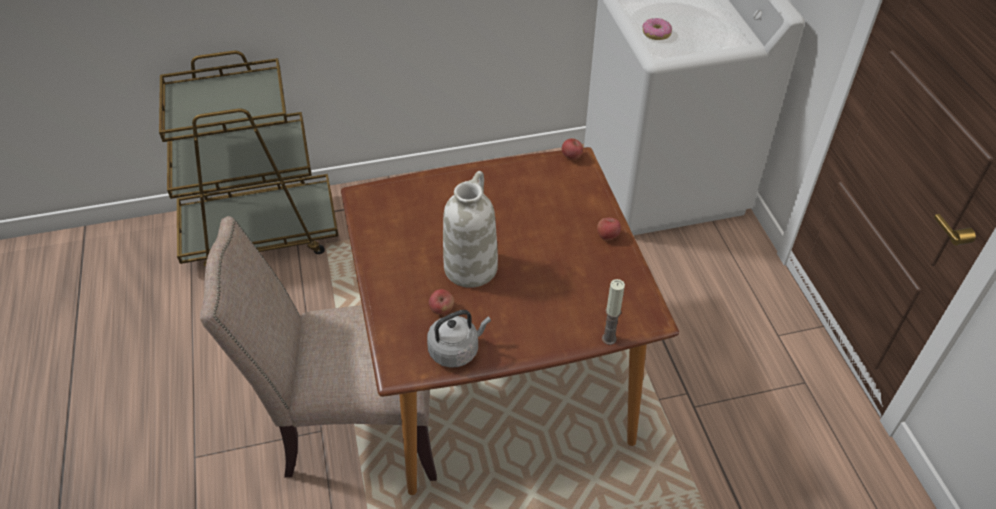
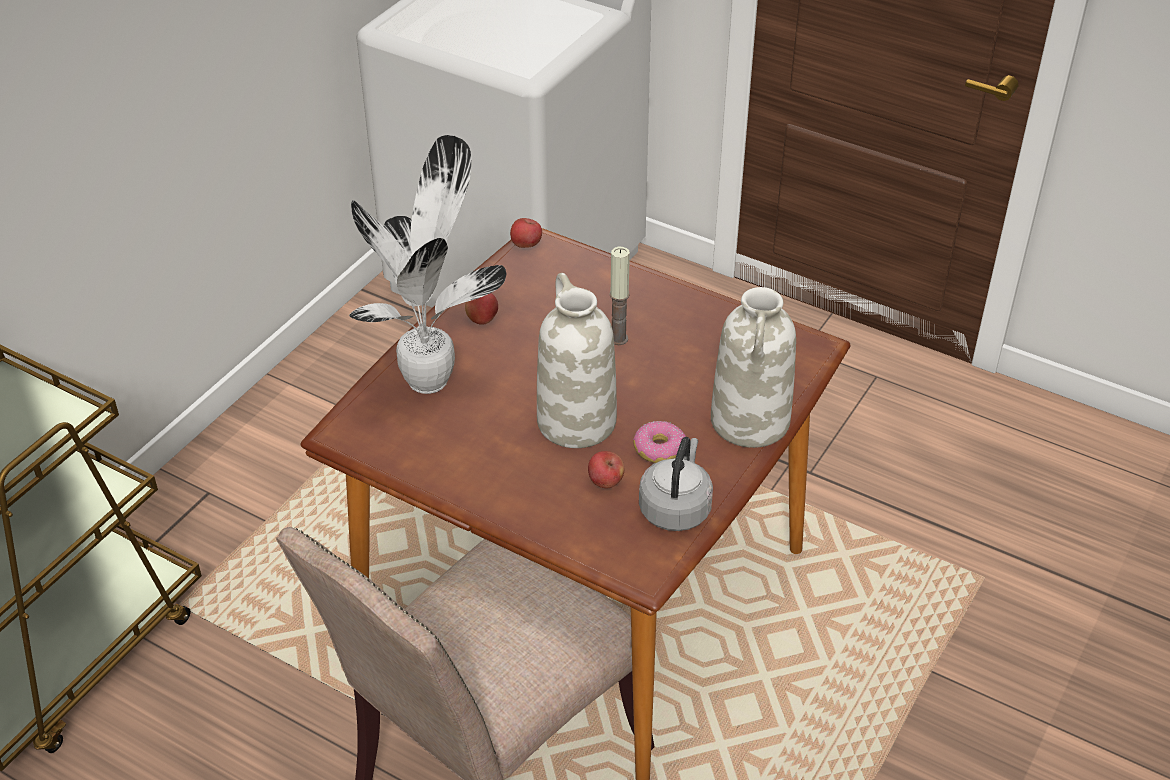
camera: 45 degrees left, 5 degrees down
apple [597,218,621,240] -> apple moved to [465,293,498,325]
candle [602,279,625,345] -> candle moved to [609,247,630,345]
donut [642,18,672,40] -> donut moved to [633,421,686,463]
none -> potted plant [349,135,506,394]
none -> white vase [711,287,796,448]

